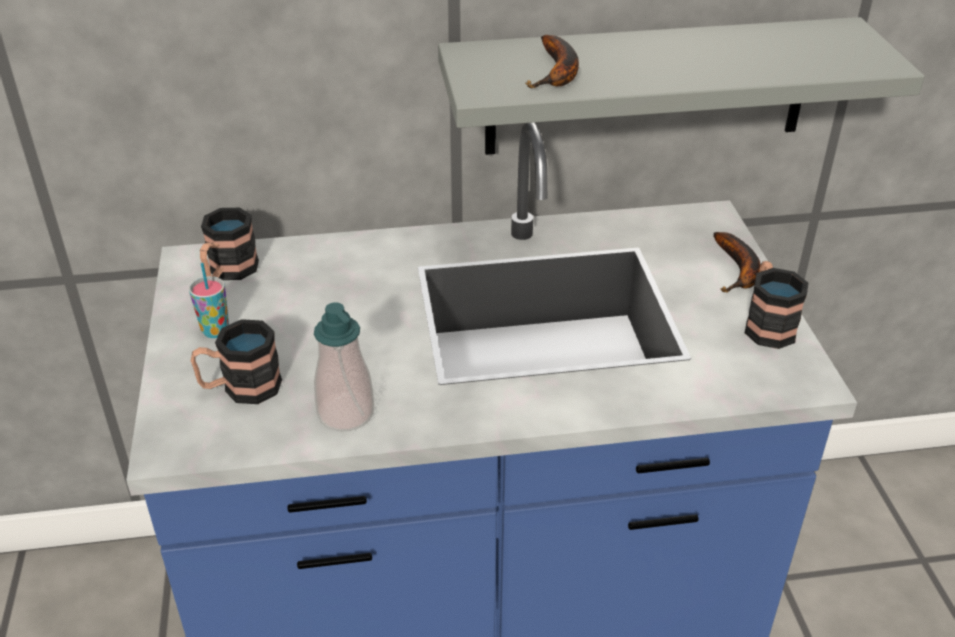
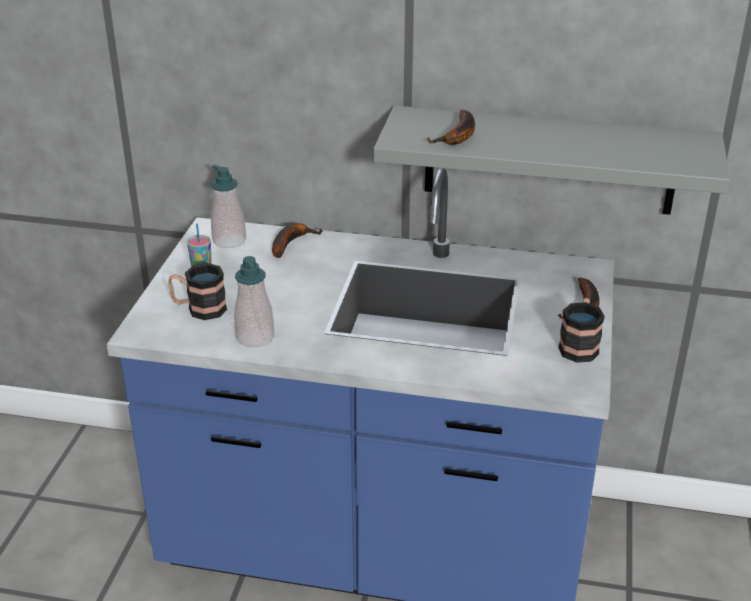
camera: 20 degrees right, 5 degrees down
mug [200,208,259,280] -> soap dispenser [211,165,246,248]
none -> banana [272,223,323,258]

